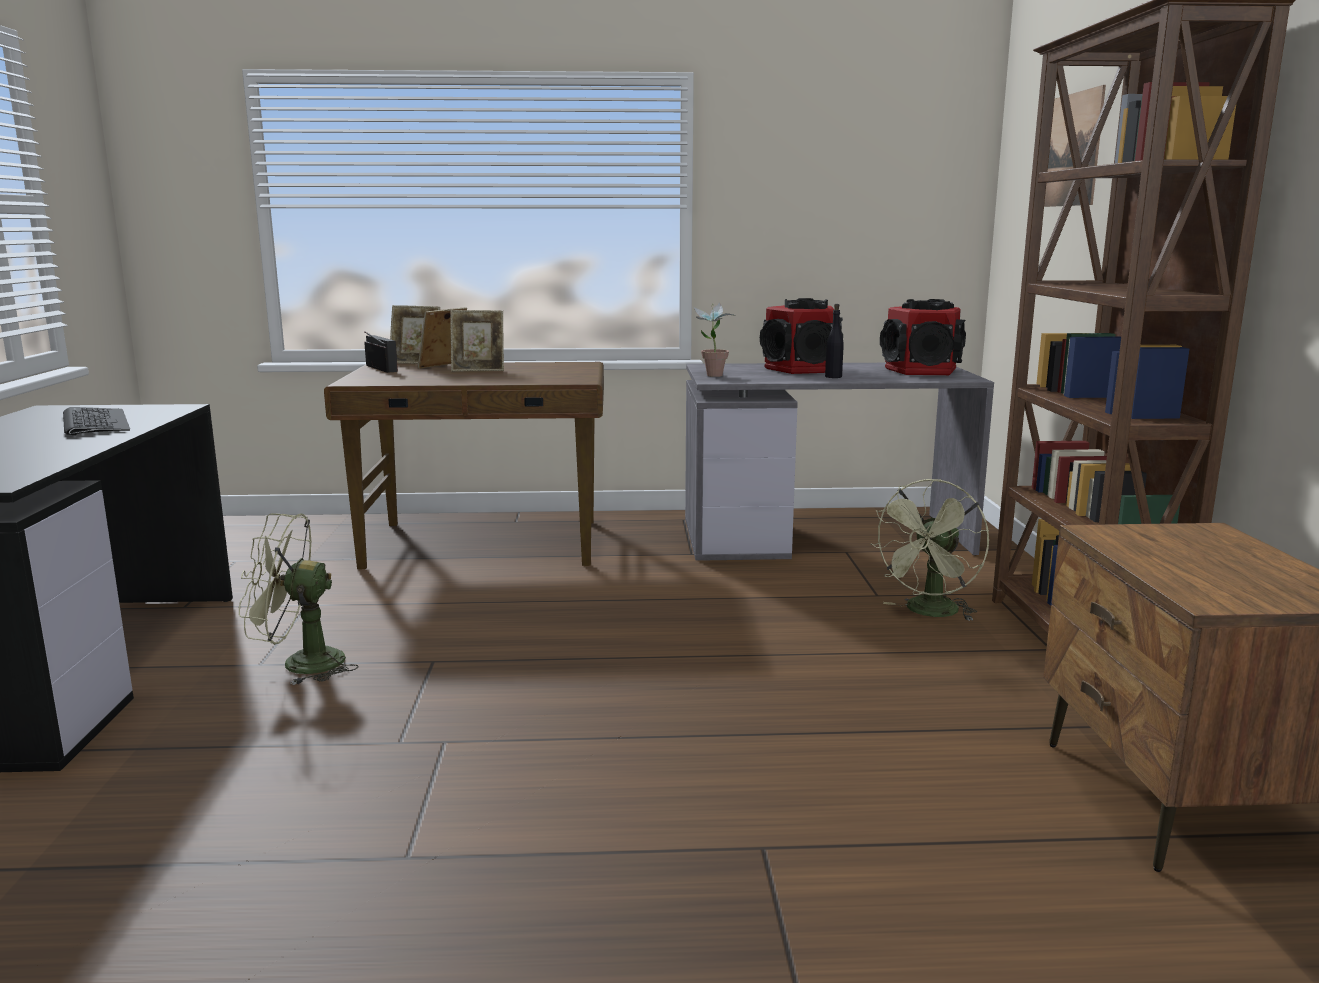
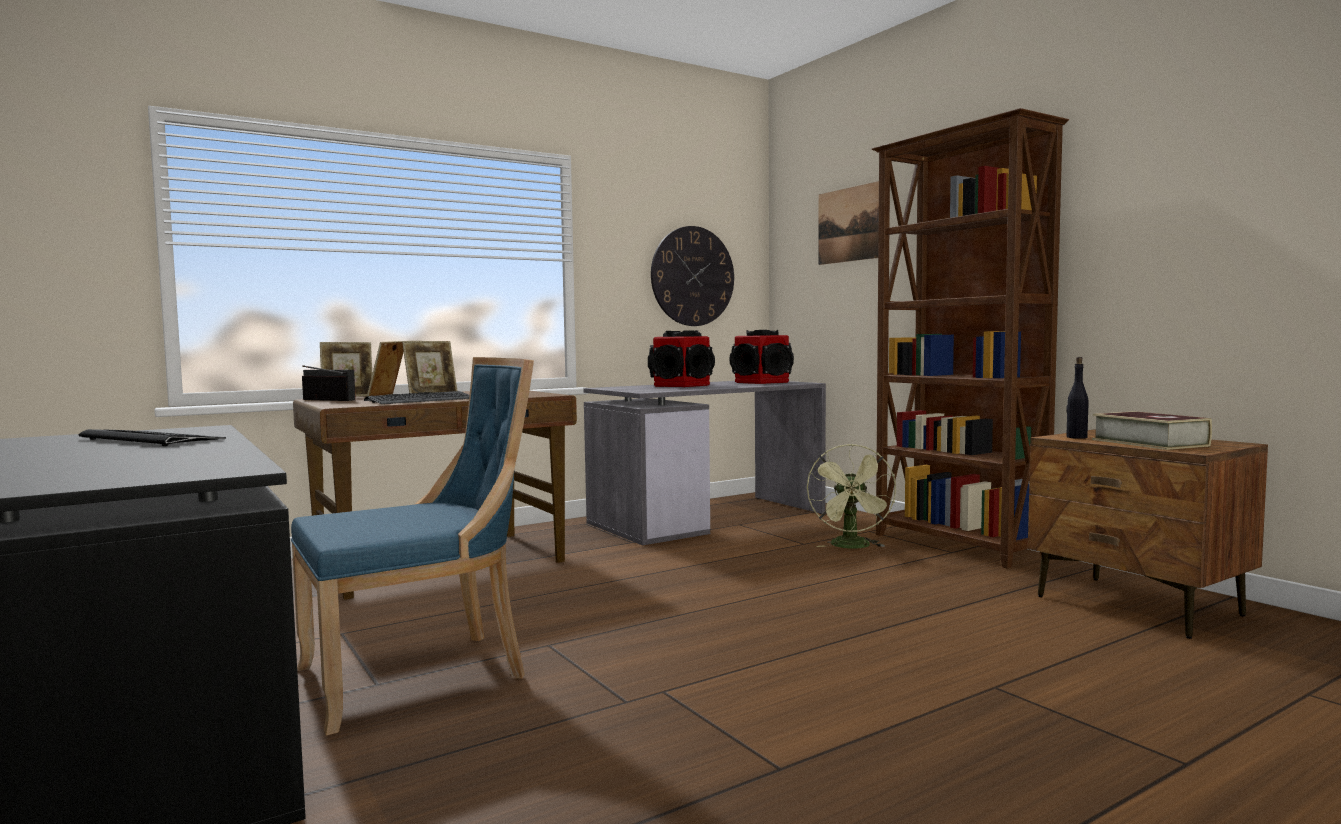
camera: 30 degrees left, 10 degrees down
green fan [239,513,359,685] -> blue chair [291,357,534,735]
potted plant [694,303,736,377] -> none
black bottle [825,304,844,378] -> black bottle moved to [1066,357,1089,439]
none -> keyboard [364,391,470,404]
none -> wall clock [651,226,734,326]
none -> book [1092,411,1212,450]

